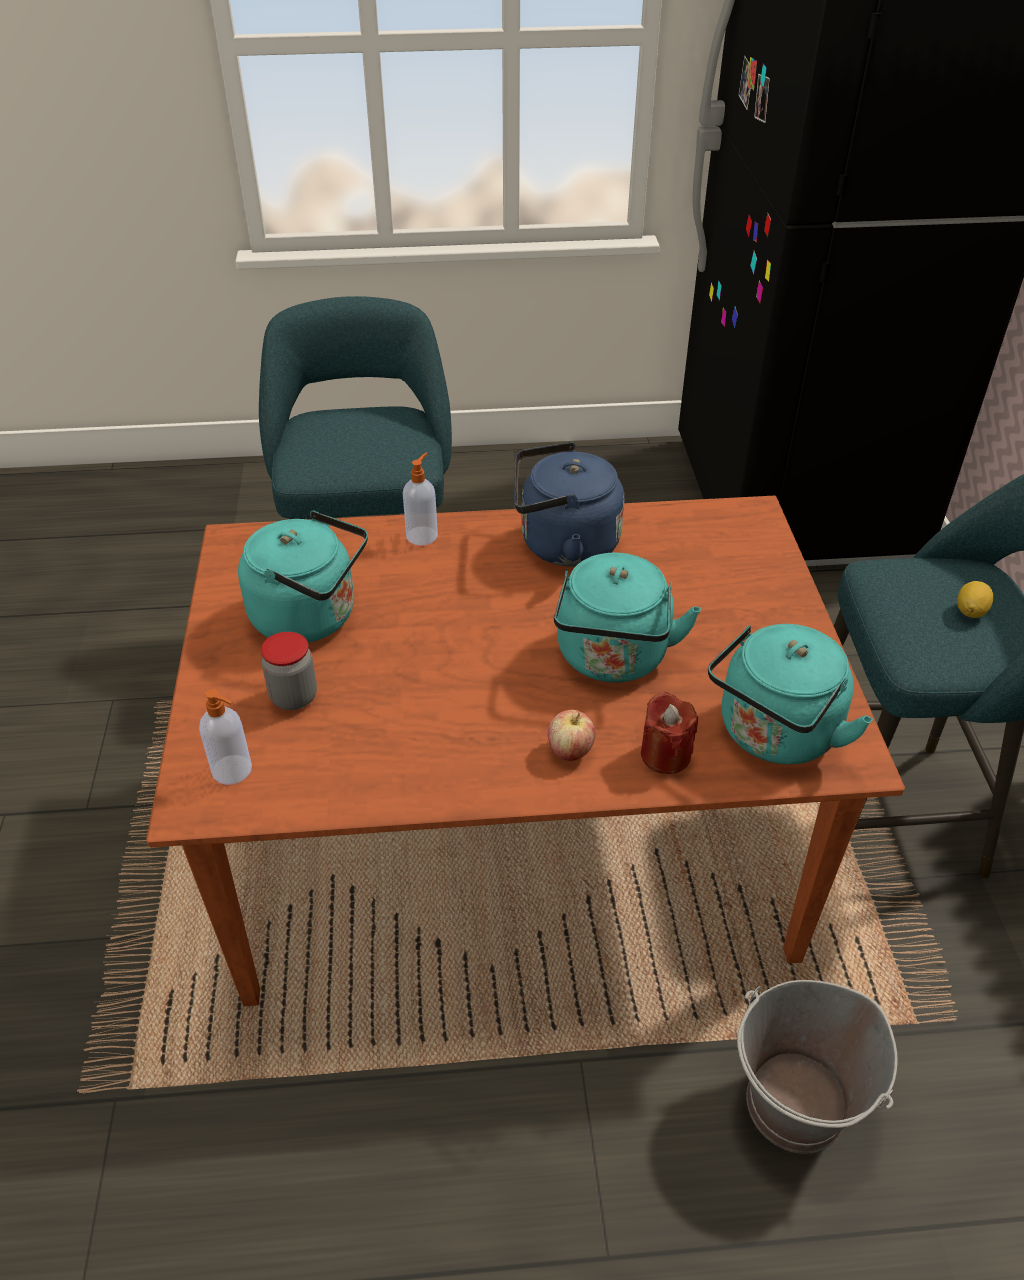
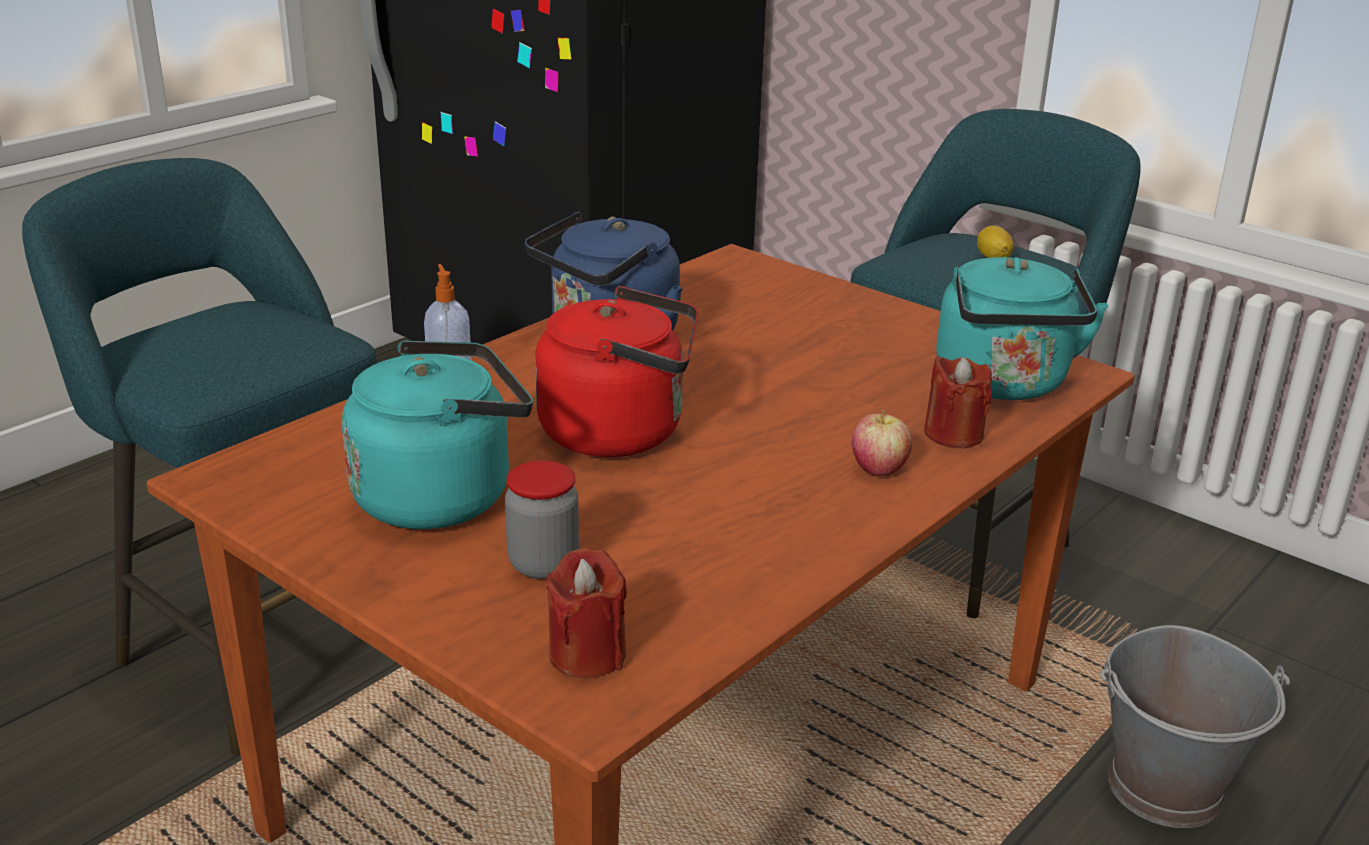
camera: 45 degrees left, 15 degrees down
soap dispenser [199,689,252,785] -> red candle [545,548,627,678]
turquoise kettle [554,553,701,682] -> none
none -> red kettle [535,286,698,457]

